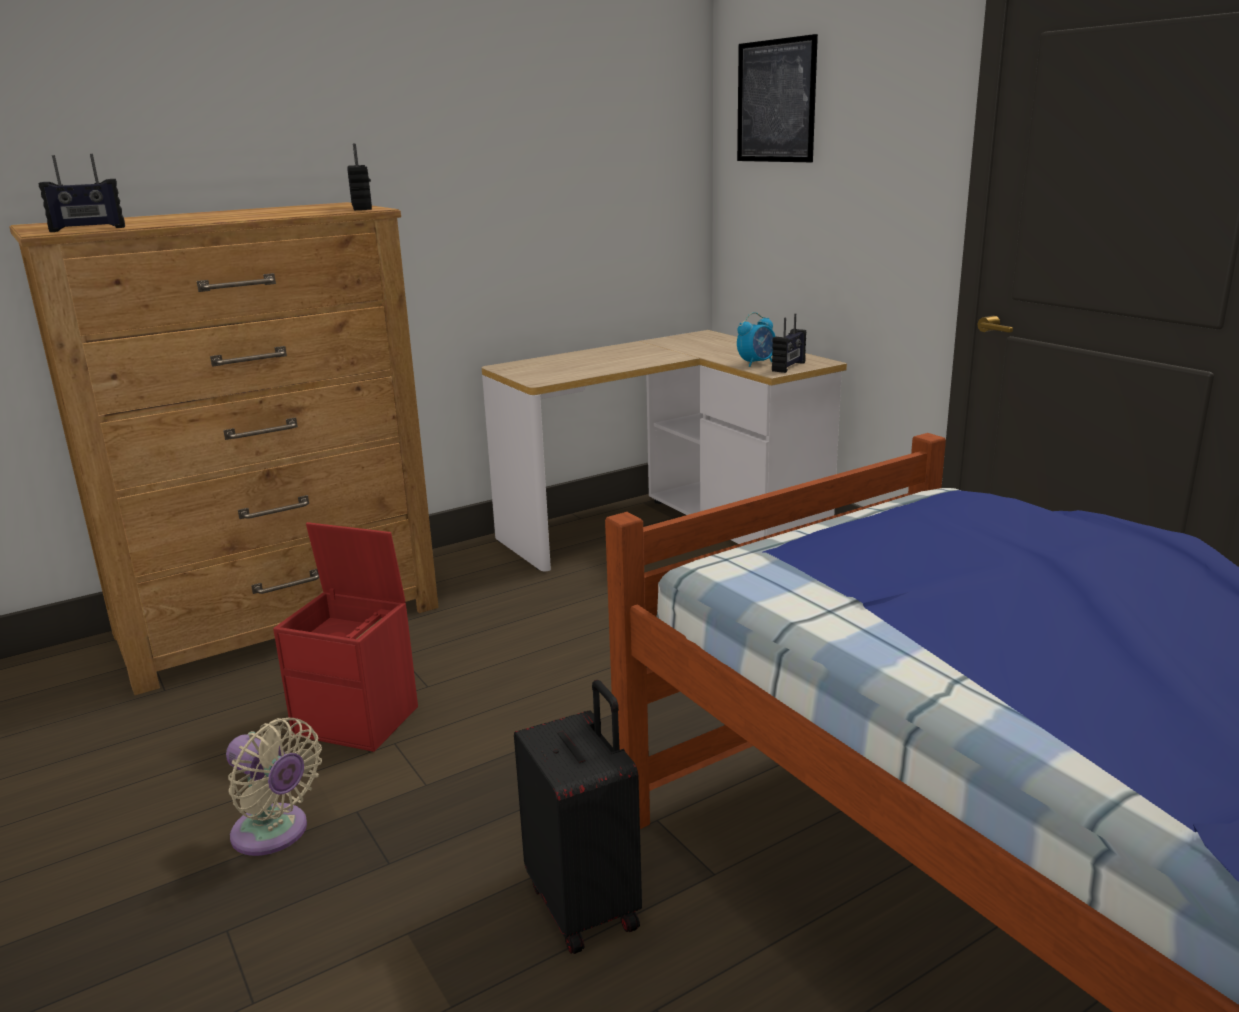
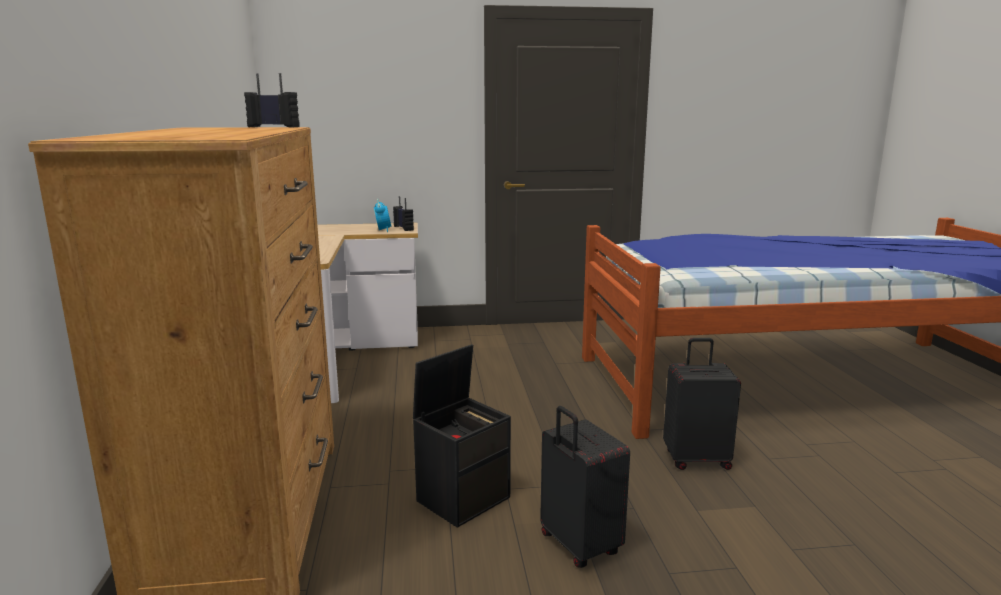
camera: 65 degrees left, 5 degrees down
radio [38,154,125,232] -> none
beige fan [226,718,322,856] -> black suitcase [540,406,630,568]
red storage box [273,522,418,752] -> black storage box [413,344,511,528]
picture [737,34,818,162] -> none

